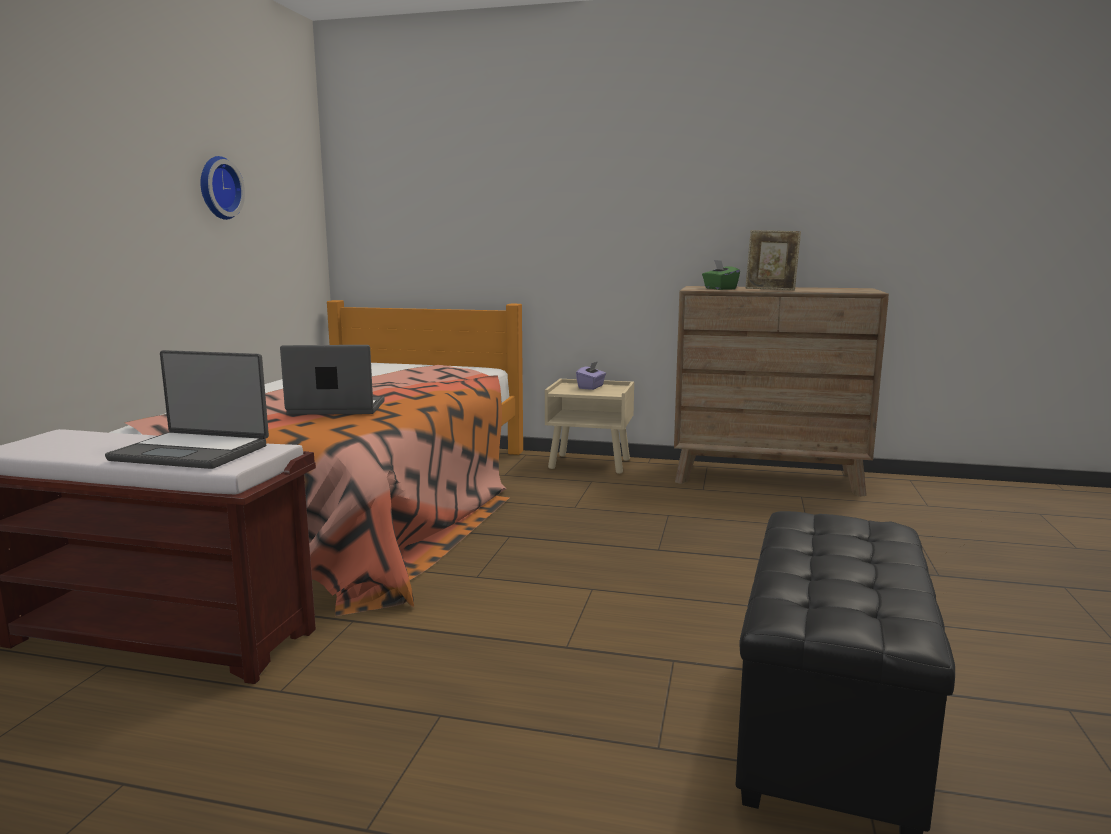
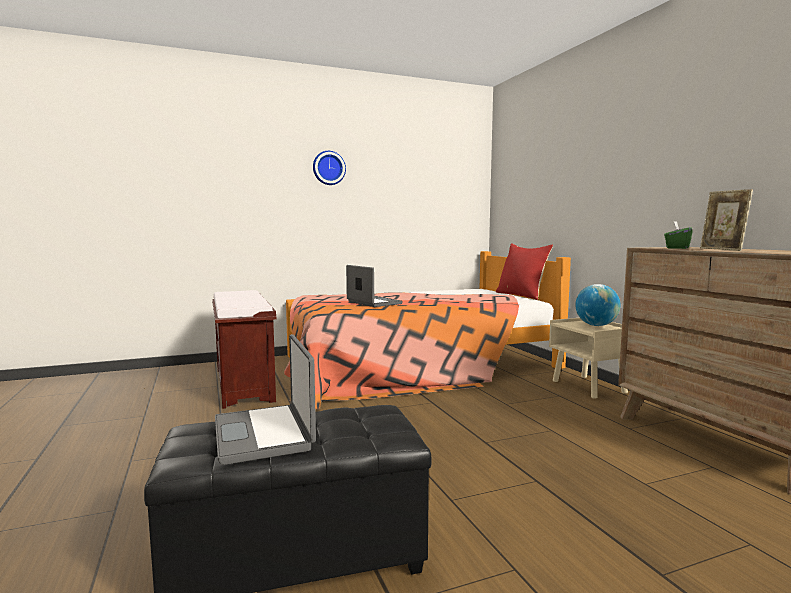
camera: 55 degrees right, 5 degrees down
laptop [105,350,269,469] -> laptop moved to [215,334,316,465]
wall clock [200,156,245,220] -> wall clock moved to [313,151,346,185]
purple tissue box [576,361,606,390] -> globe [575,284,621,326]
none -> red pillow [496,243,553,300]

